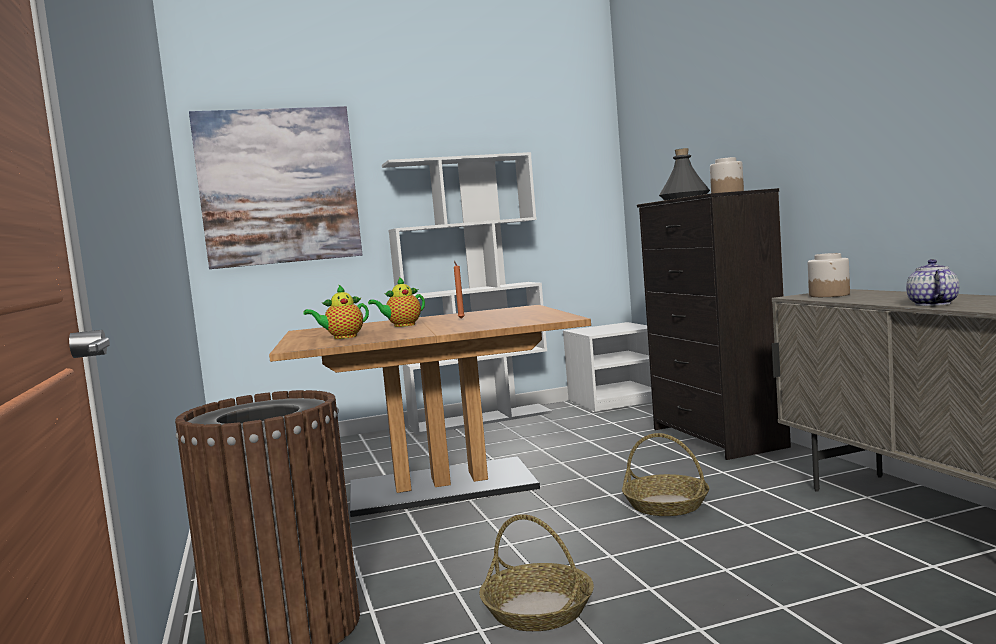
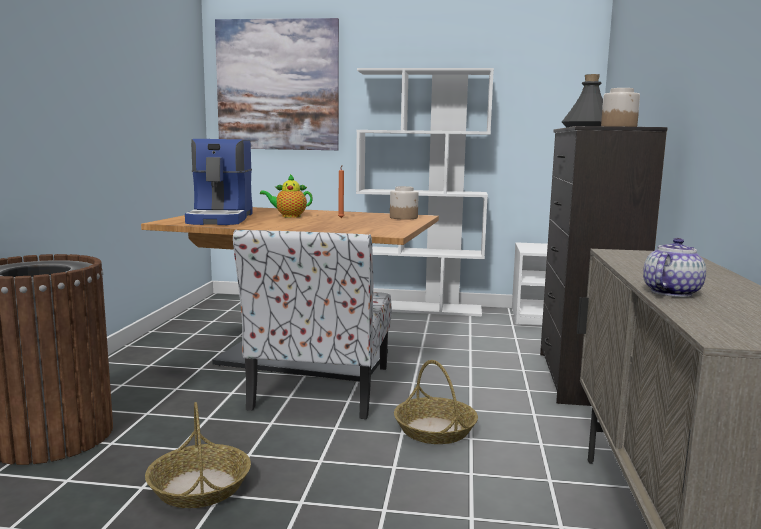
camera: 25 degrees right, 5 degrees up
teapot [303,284,369,339] -> coffee machine [185,139,253,225]
jar [808,253,850,297] -> jar moved to [390,186,419,220]
none -> chair [233,230,392,419]

